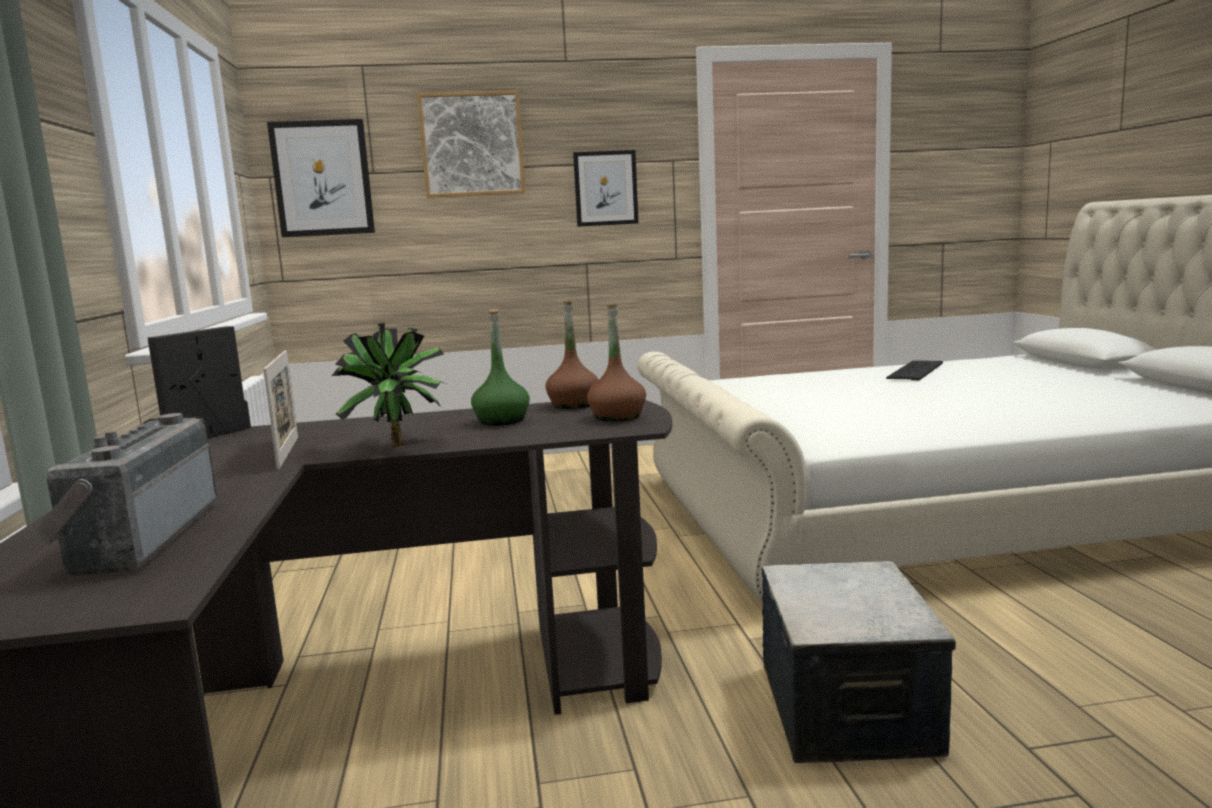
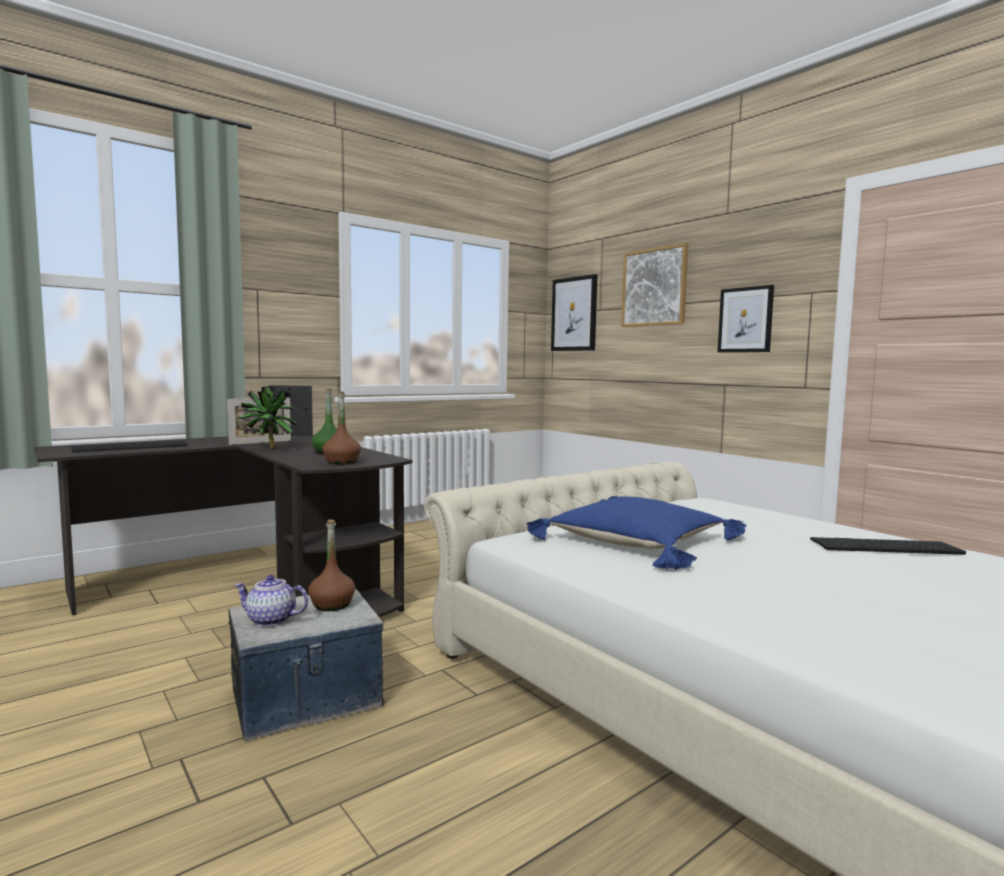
camera: 60 degrees right, 5 degrees down
radio [33,413,217,576] -> keyboard [71,441,188,452]
brown bottle [545,301,599,409] -> brown bottle moved to [308,519,355,611]
none -> teapot [234,575,308,627]
none -> blue pillow [526,496,747,570]

